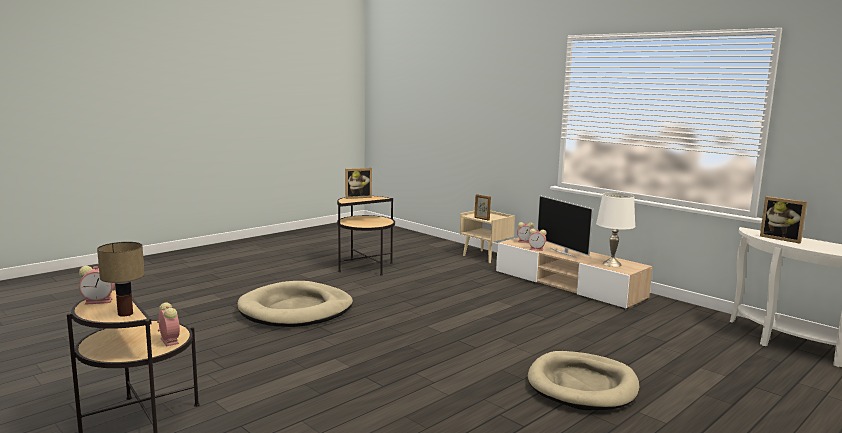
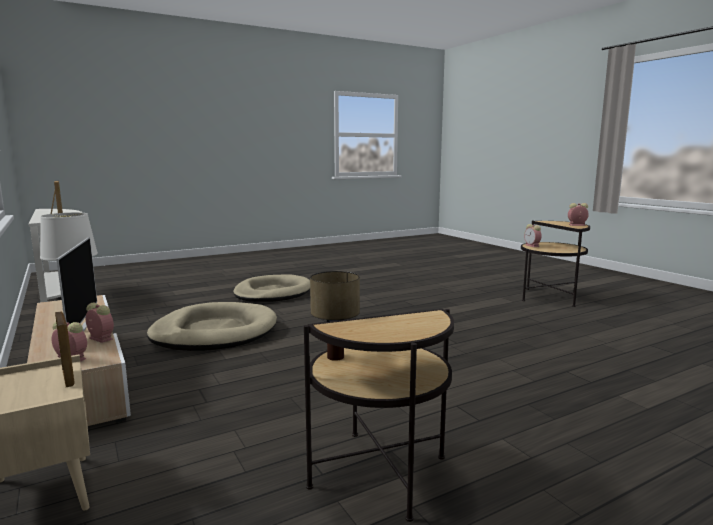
camera: 165 degrees left, 0 degrees up
table lamp [97,242,145,317] -> table lamp moved to [310,271,360,361]
beige dog bed [237,281,353,327] -> beige dog bed moved to [147,302,277,351]
picture frame [345,168,372,199] -> none

